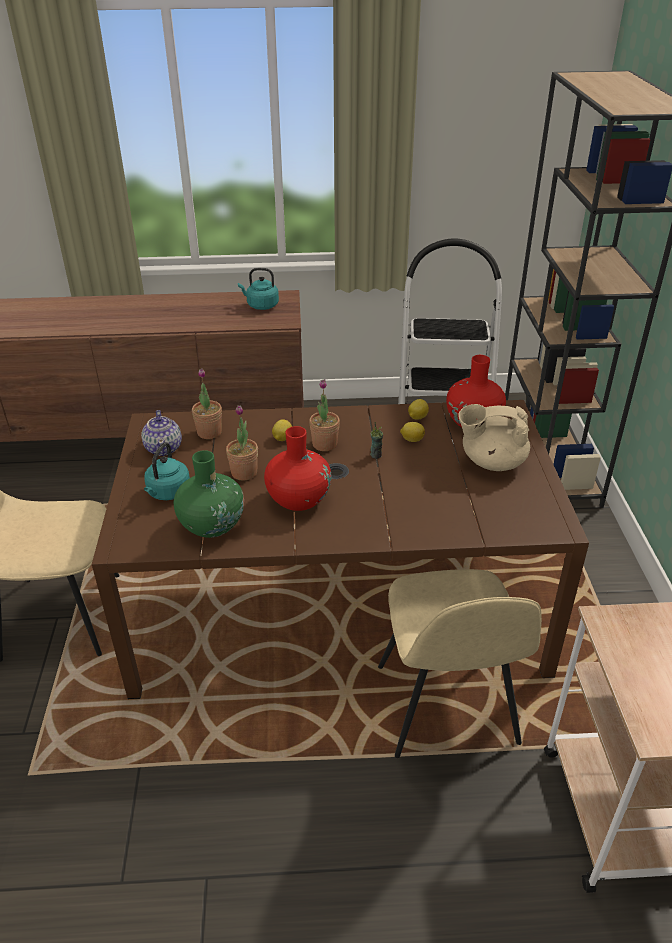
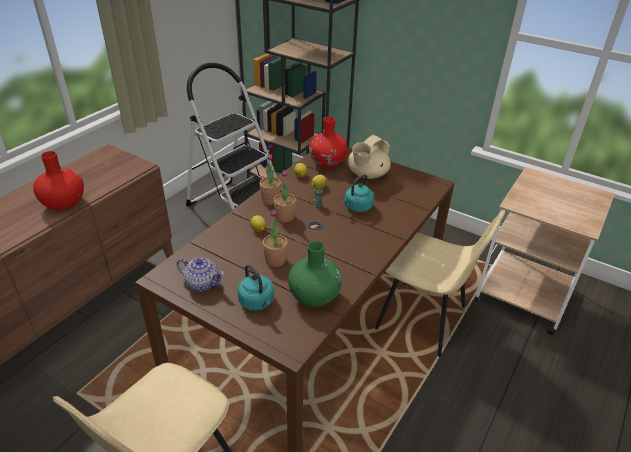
camera: 55 degrees left, 0 degrees up
potted plant [192,368,222,439] -> potted plant moved to [260,154,281,205]
turquoise kettle [238,268,279,310] -> turquoise kettle moved to [342,174,374,212]
red vase [264,426,331,511] -> red vase moved to [33,151,84,211]

